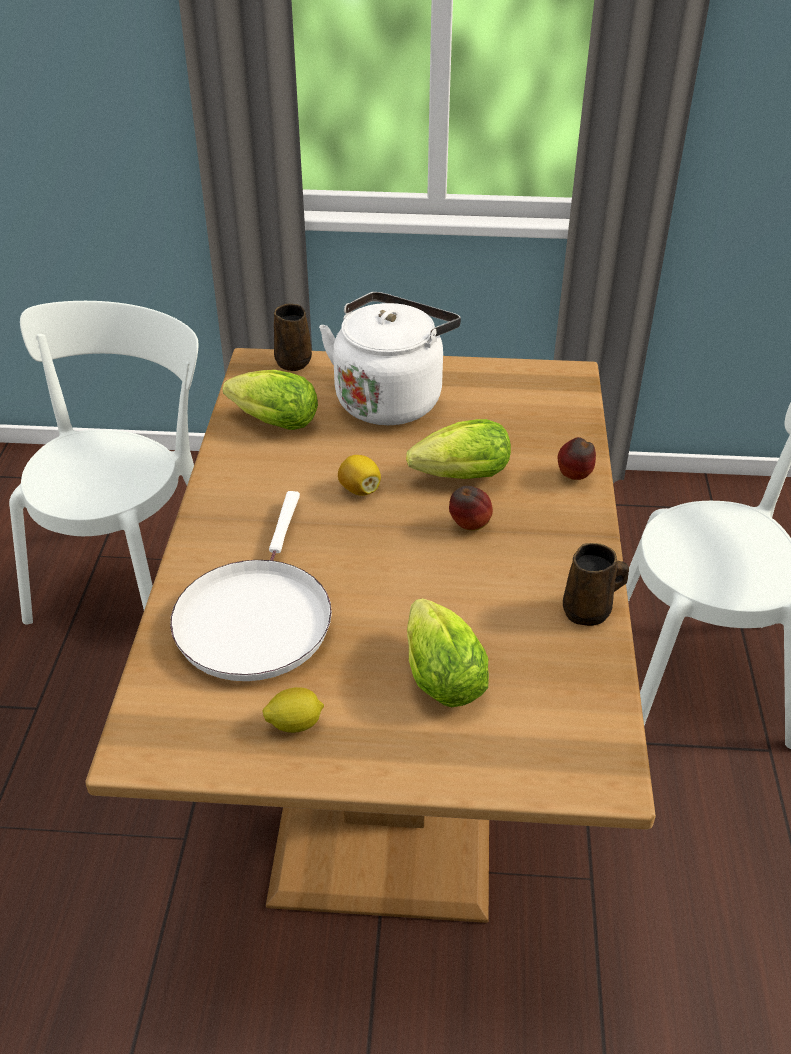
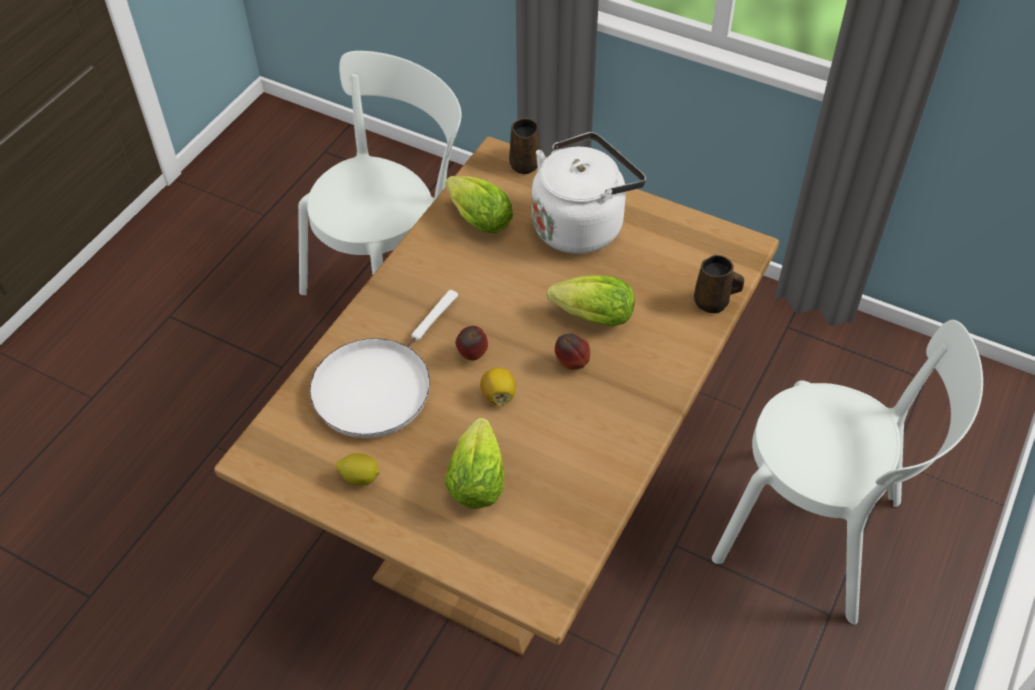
camera: 25 degrees right, 10 degrees up
lemon [338,455,381,496] -> lemon moved to [480,368,516,405]
apple [558,437,596,480] -> apple moved to [455,326,488,360]
brown mug [563,543,629,626] -> brown mug moved to [694,255,744,313]

